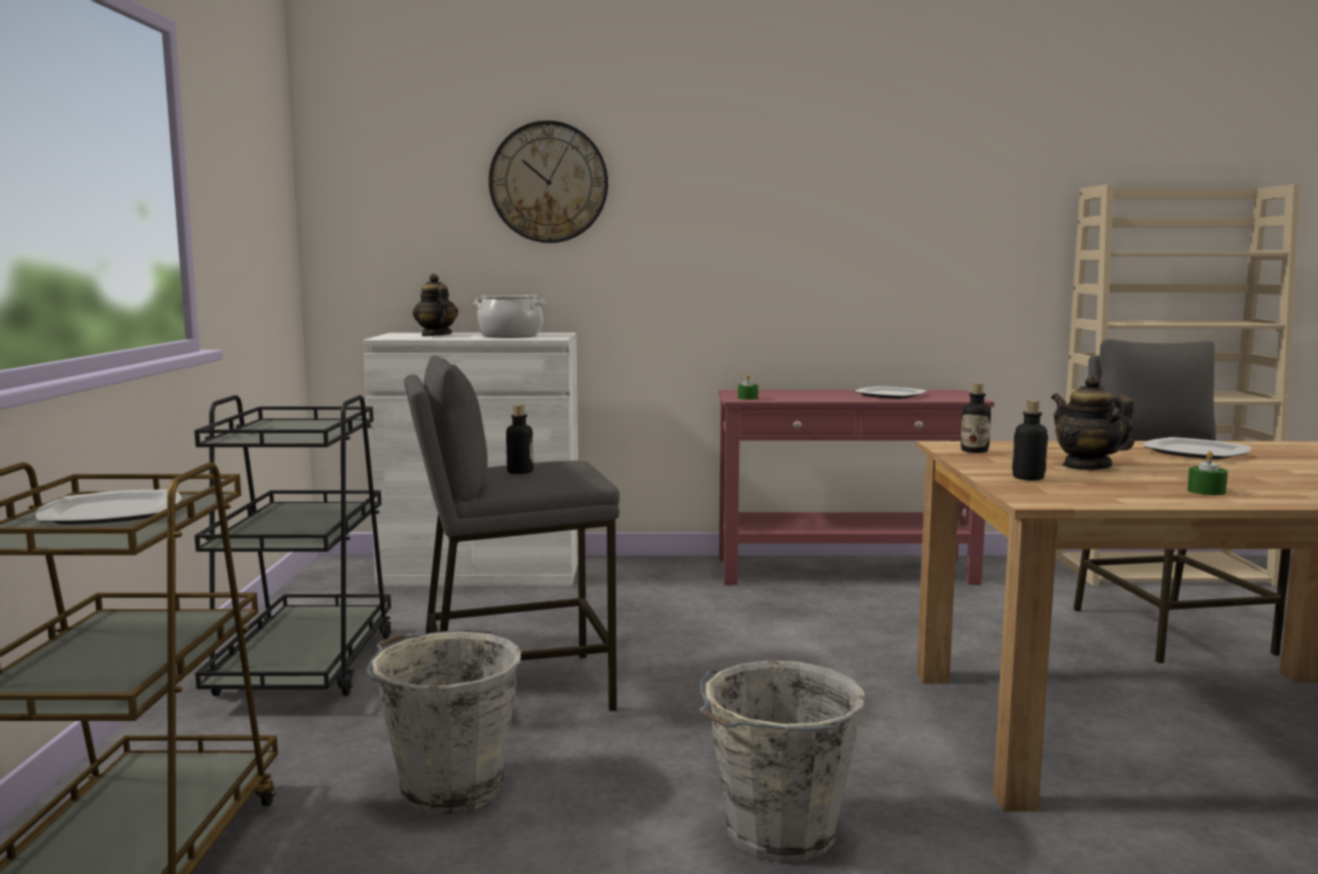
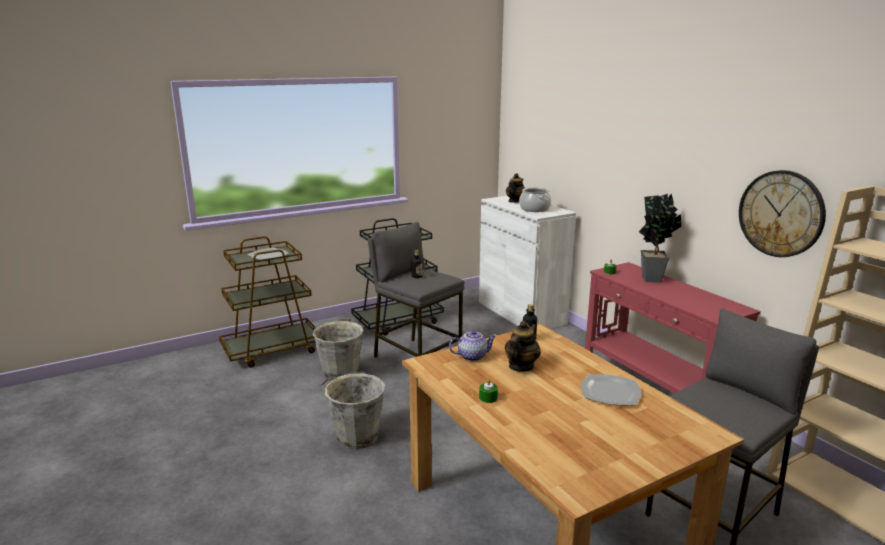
camera: 60 degrees right, 10 degrees up
wall clock [489,120,608,243] -> wall clock moved to [739,170,826,257]
plate [854,386,927,399] -> none
bottle [1012,400,1048,481] -> teapot [449,330,497,361]
none -> potted plant [639,193,681,283]

